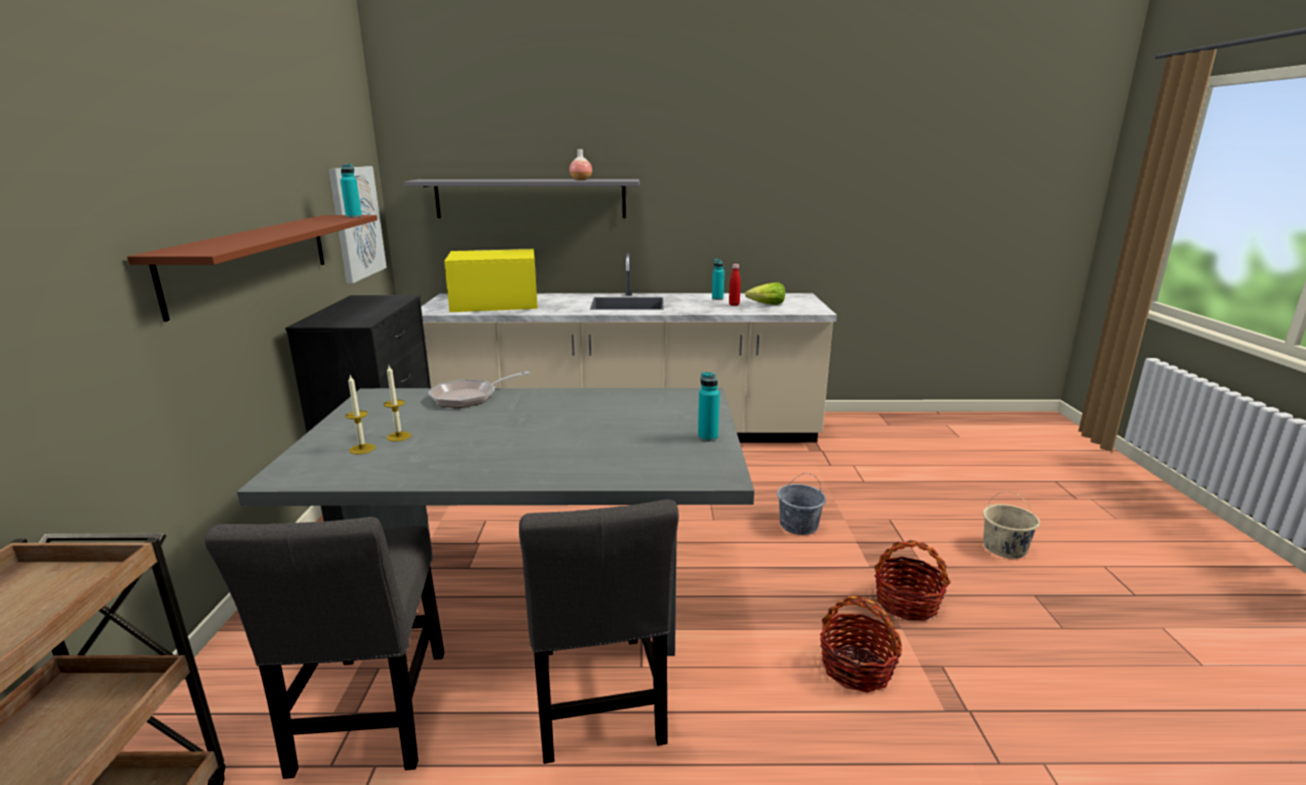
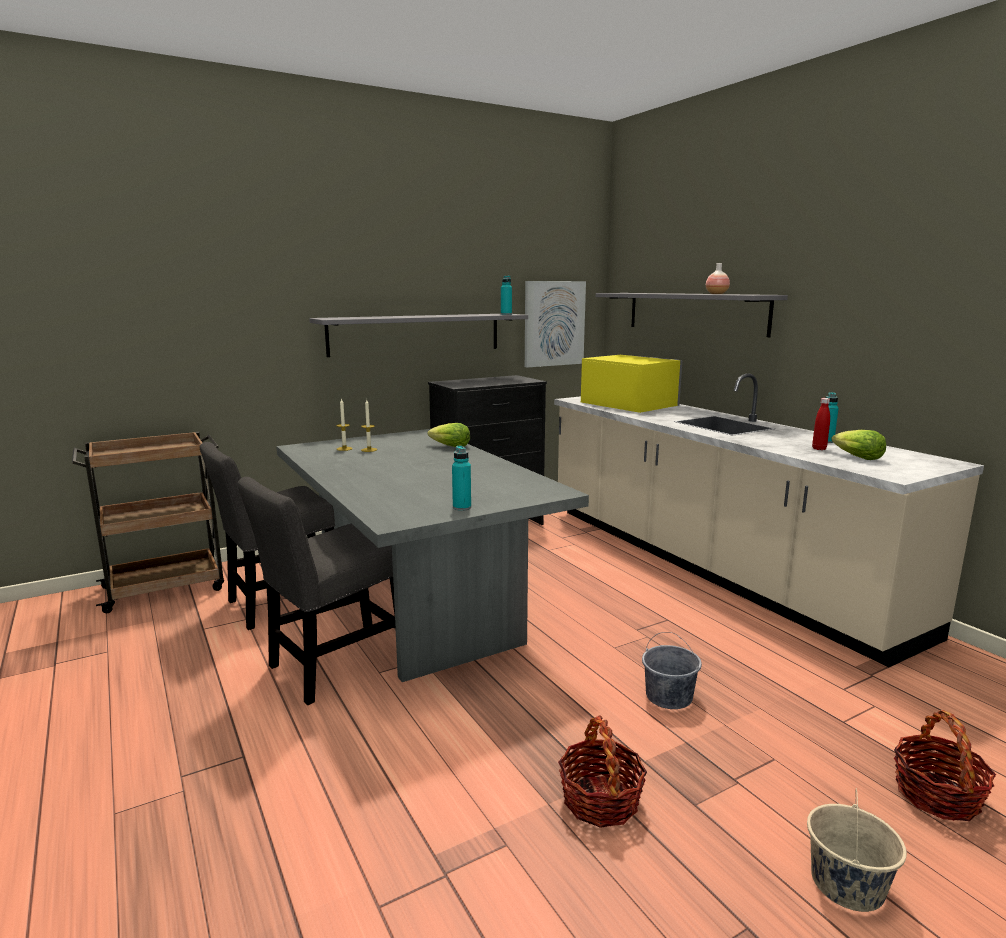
camera: 60 degrees right, 5 degrees down
brown shelf [127,215,377,322] -> grey shelf [309,314,528,357]
frying pan [428,371,530,408] -> lettuce [427,423,470,447]
basket [820,596,902,693] -> basket moved to [894,710,996,821]

